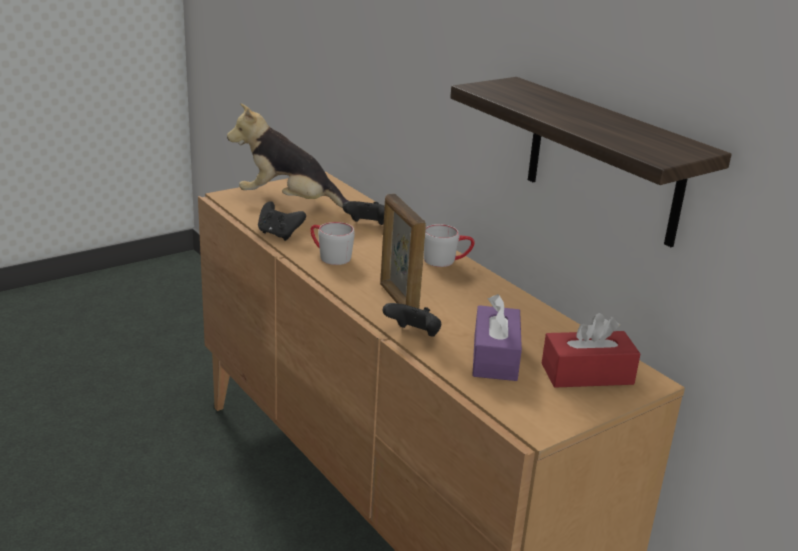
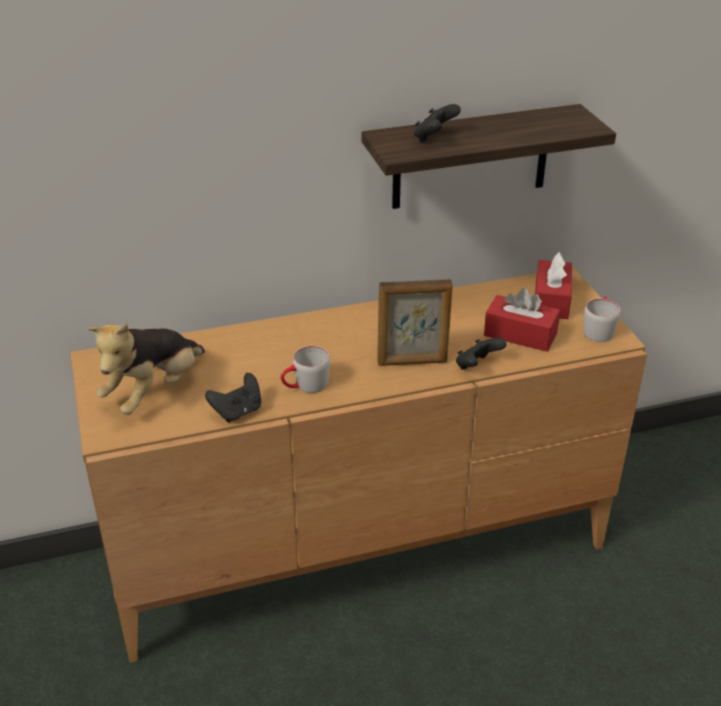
camera: 70 degrees left, 10 degrees up
black game controller [343,201,385,225] -> black game controller moved to [414,104,461,142]
grey mug [424,224,475,267] -> grey mug moved to [584,296,620,342]
purple tissue box [472,294,522,381] -> red tissue box [484,288,560,351]

